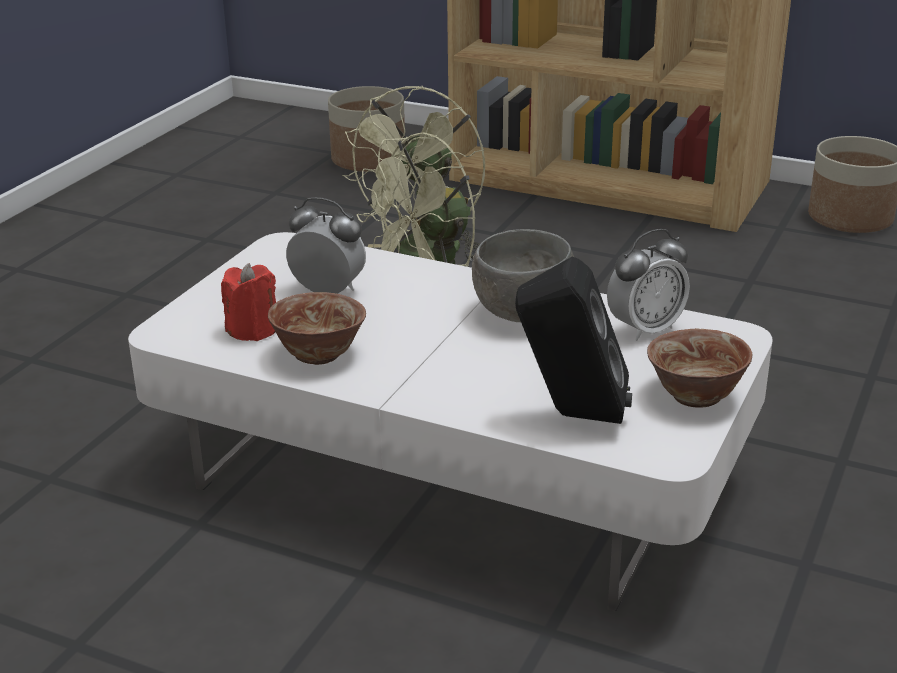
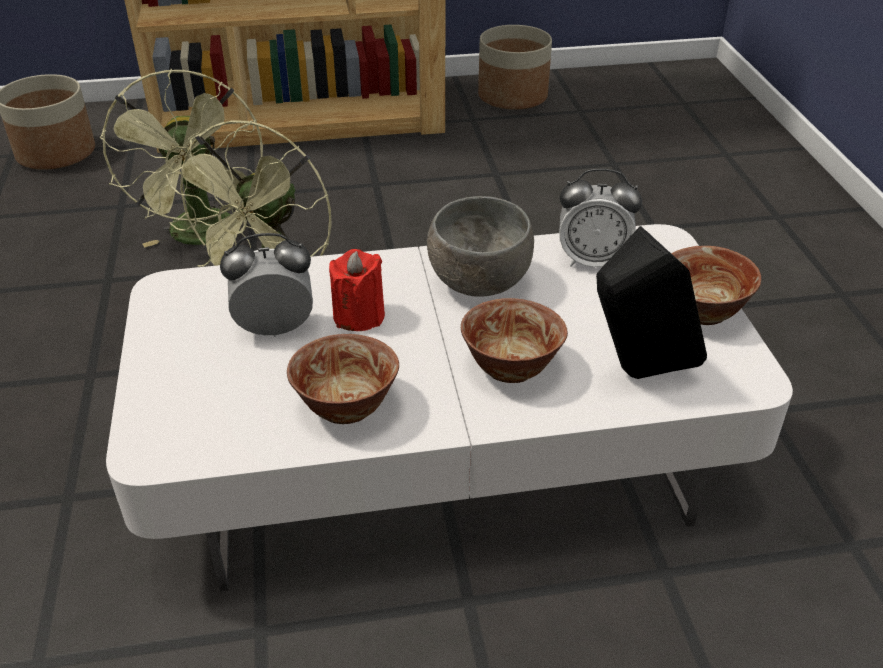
camera: 35 degrees left, 10 degrees up
red candle [221,263,276,341] -> red candle moved to [329,249,385,331]
alarm clock [607,229,690,341] -> alarm clock turned 75 degrees clockwise [559,168,642,267]
none -> bowl [461,298,568,383]

